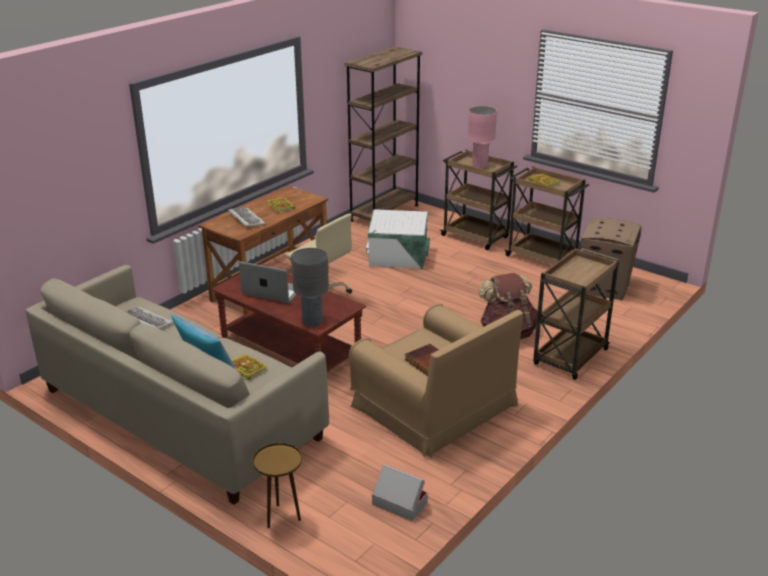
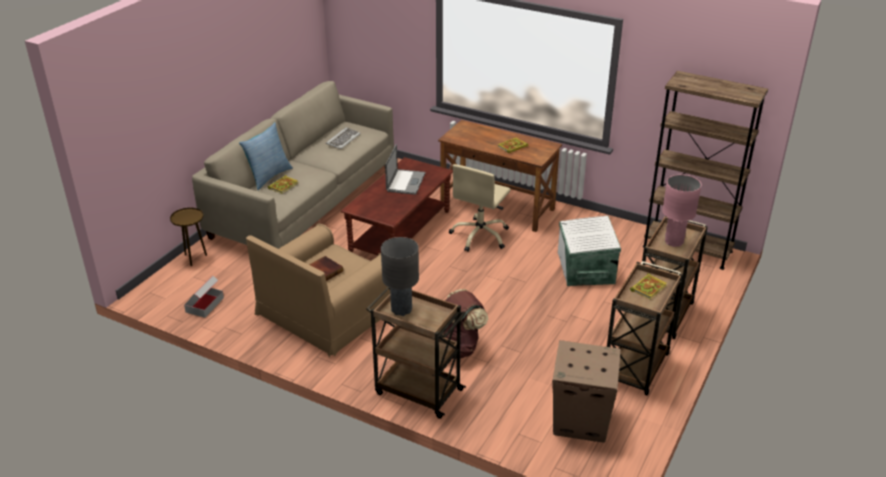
camera: 80 degrees right, 5 degrees up
keyboard [228,207,266,228] -> none
grey table lamp [291,248,329,327] -> grey table lamp moved to [381,237,419,316]

